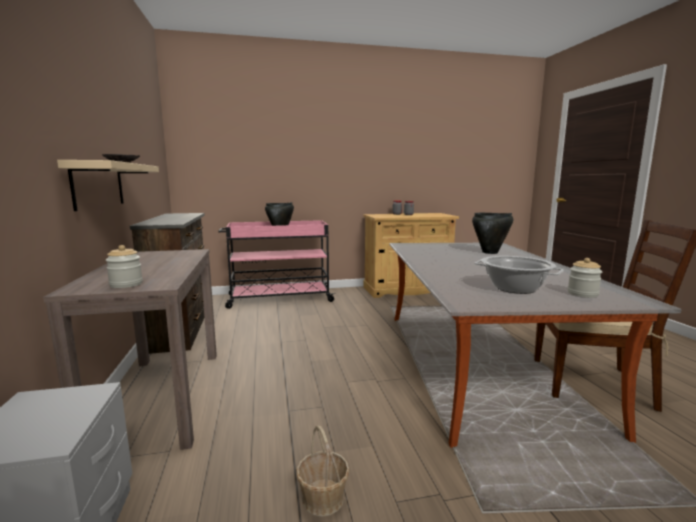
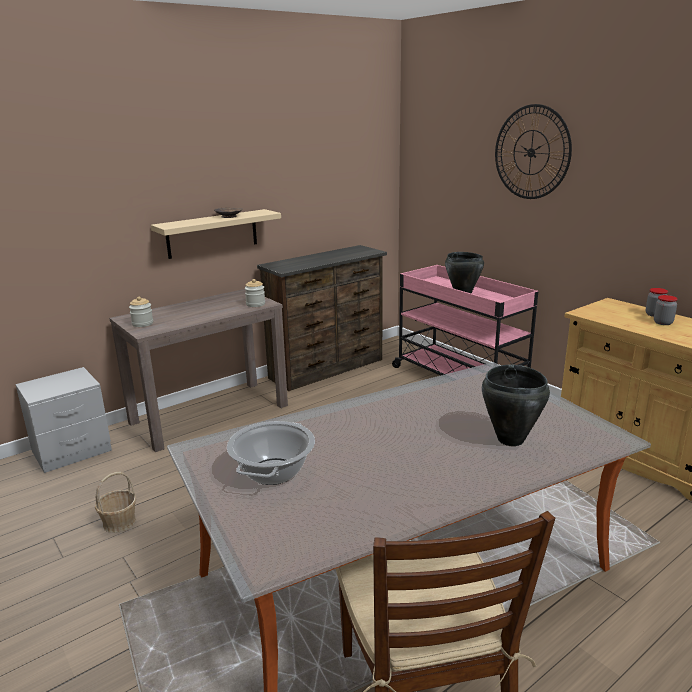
camera: 65 degrees right, 10 degrees up
jar [568,258,602,298] -> jar moved to [245,279,265,307]
none -> wall clock [495,104,572,199]

